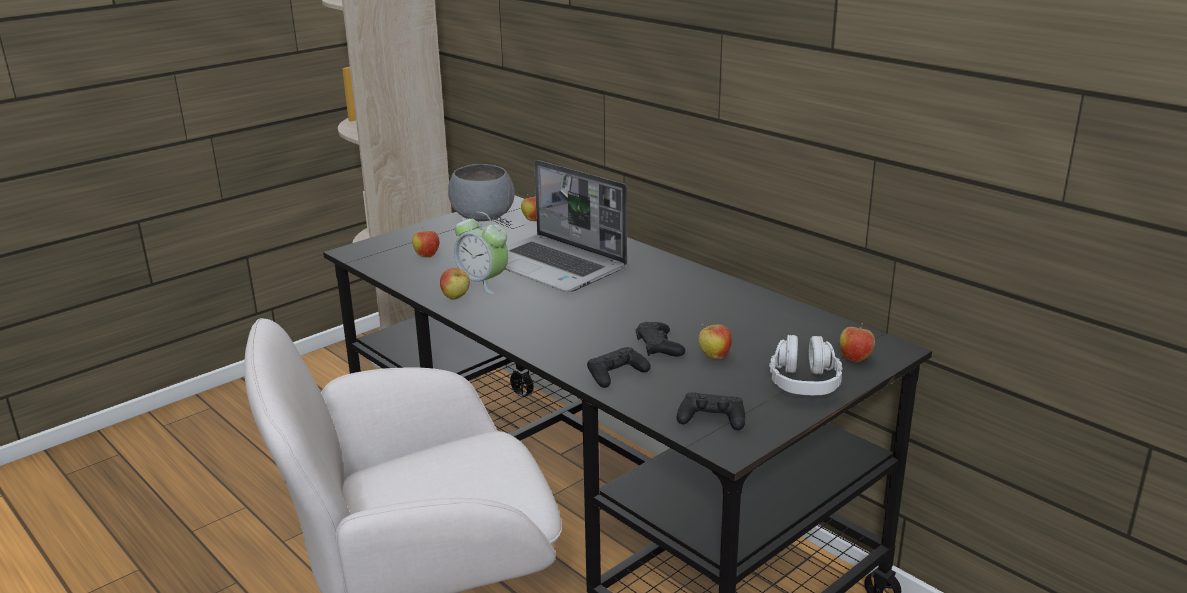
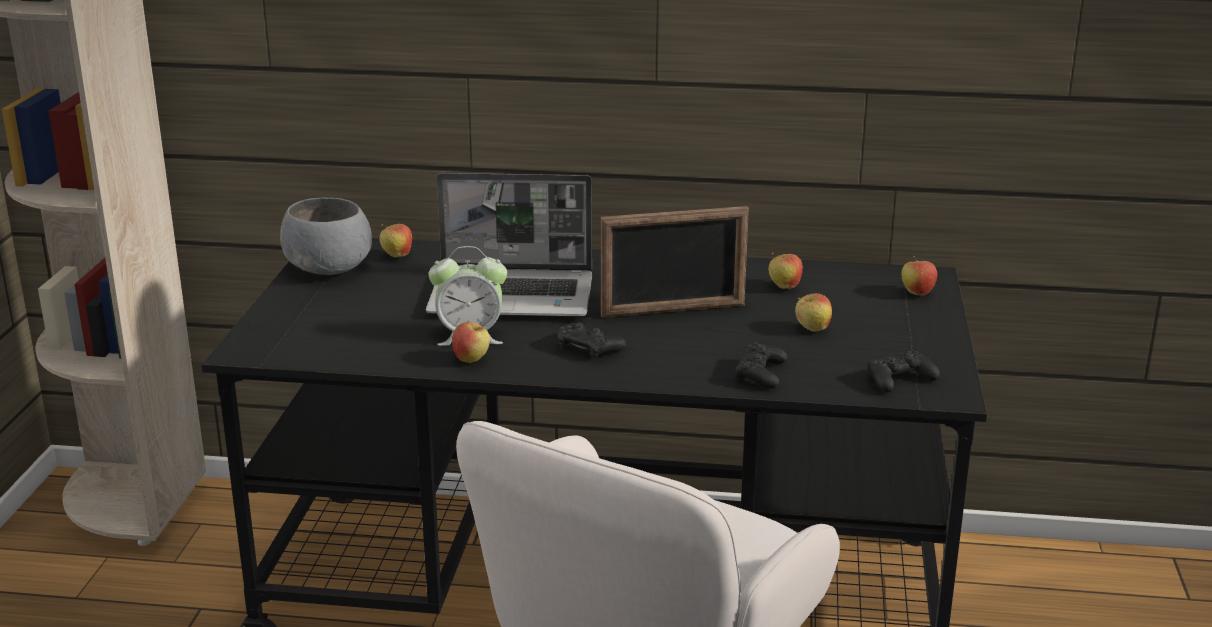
camera: 40 degrees left, 0 degrees up
apple [412,227,439,258] -> apple moved to [768,253,803,289]
black game controller [636,322,685,357] -> black game controller moved to [557,323,626,359]
grey headphones [769,335,842,395] -> none
none -> picture frame [601,206,749,318]

